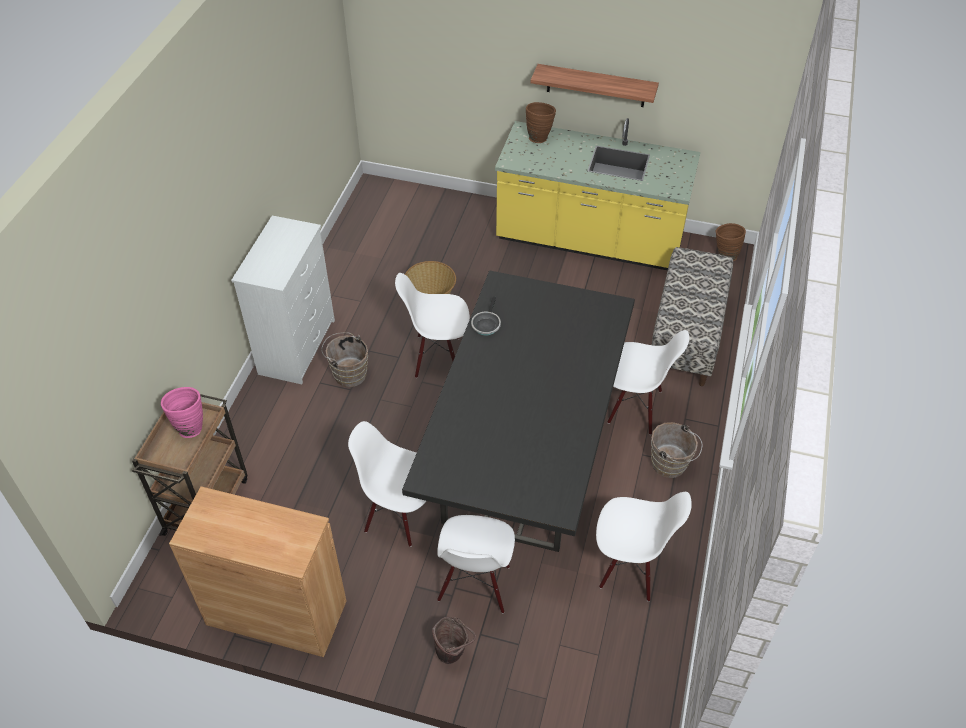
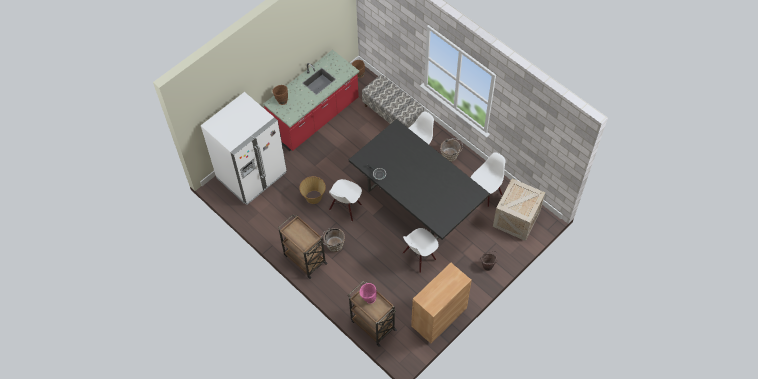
camera: 60 degrees left, 10 degrees up
white dresser [231,216,335,384] -> brown cart [278,214,328,279]
white chair [437,515,515,613] -> none
yellow counter [495,118,701,270] -> red counter [263,50,359,151]
shelf [531,64,659,107] -> none
none -> white fridge [201,92,287,205]
none -> crate [493,178,545,241]

